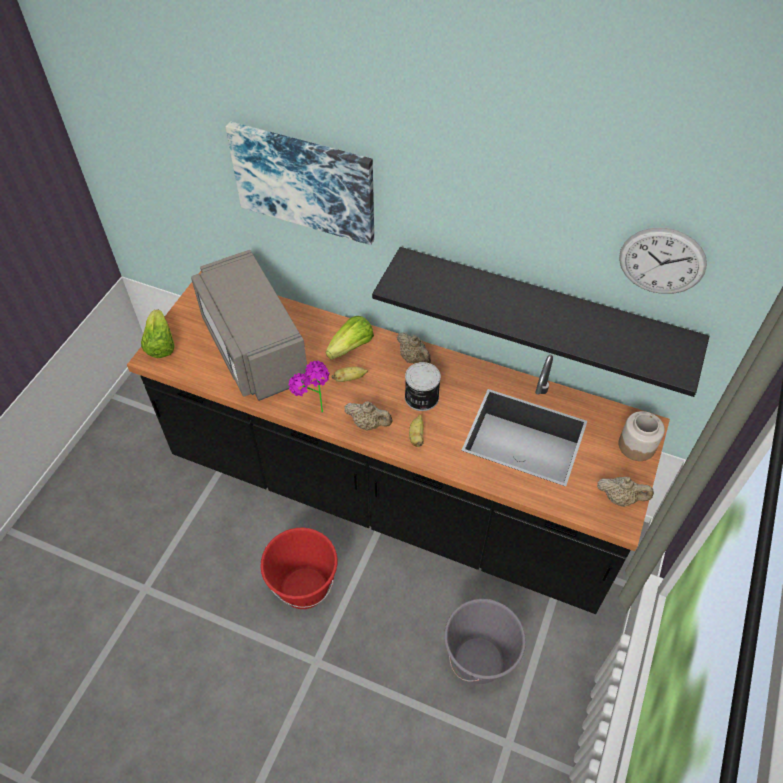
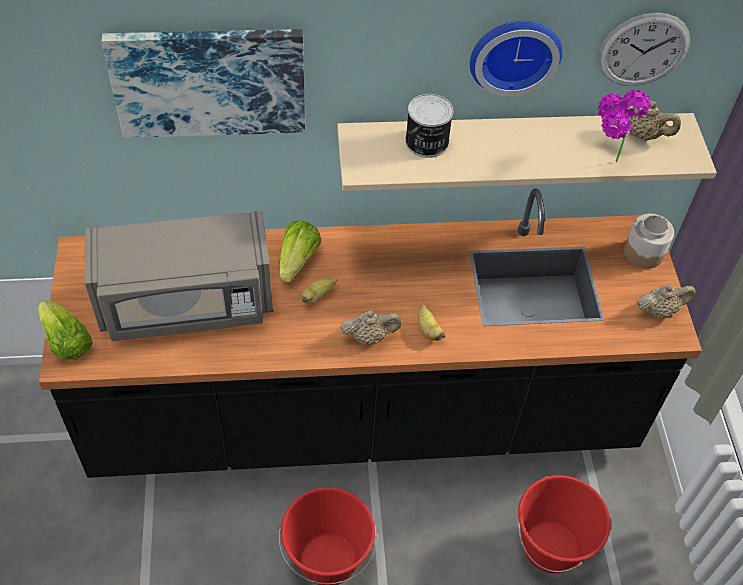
camera: 30 degrees left, 0 degrees up
grey microwave [191,250,307,401] -> grey microwave turned 45 degrees counterclockwise [85,211,273,341]
potted plant [289,360,330,412] -> potted plant moved to [598,90,651,162]
black shelf [372,247,710,397] -> beige shelf [337,113,717,191]
beige teapot [397,332,431,364] -> beige teapot moved to [620,101,681,141]
can [405,362,441,411] -> can moved to [405,94,453,158]
grey bucket [444,599,526,684] -> red bucket [518,475,611,574]
none -> wall clock [470,21,563,97]

